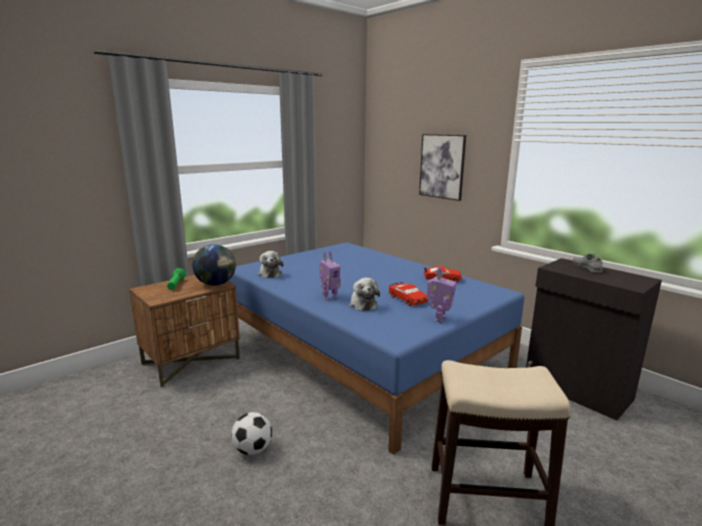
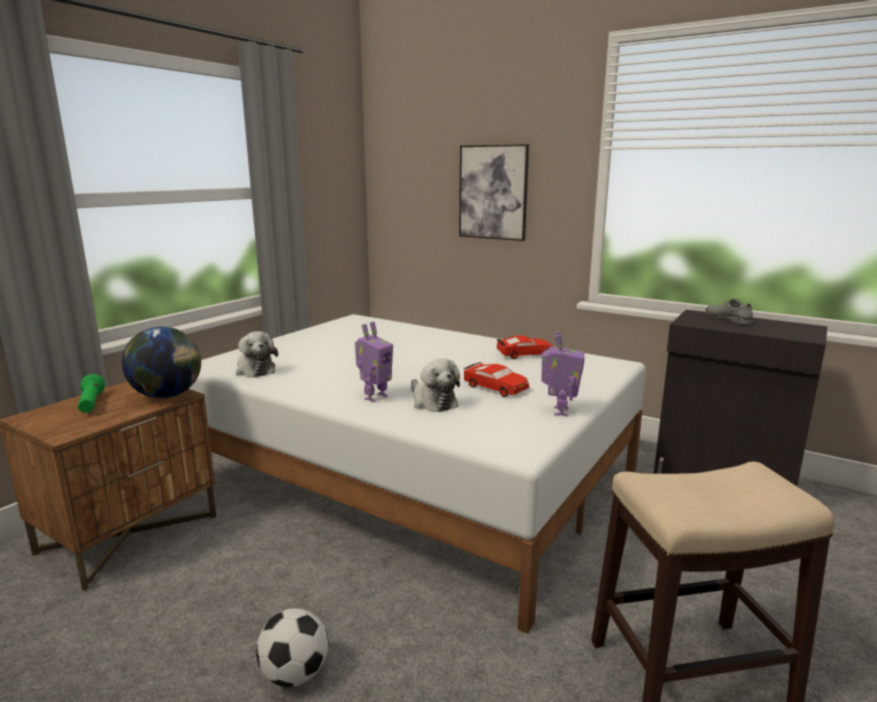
camera: 15 degrees left, 0 degrees up
blue bed [228,242,524,455] -> white bed [189,314,646,634]

